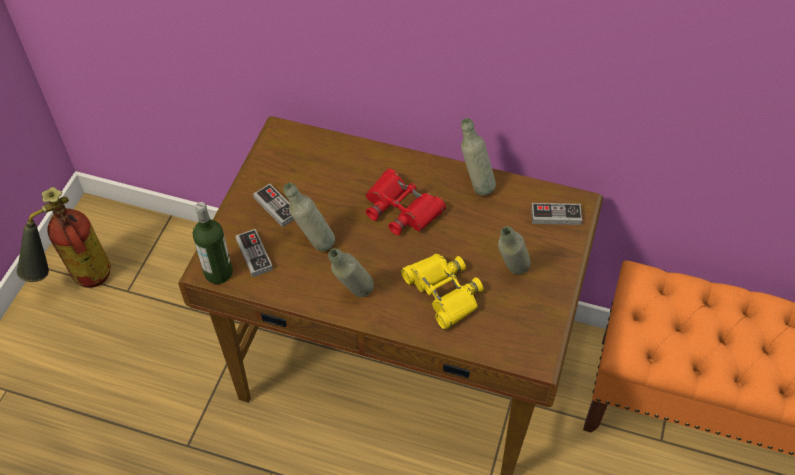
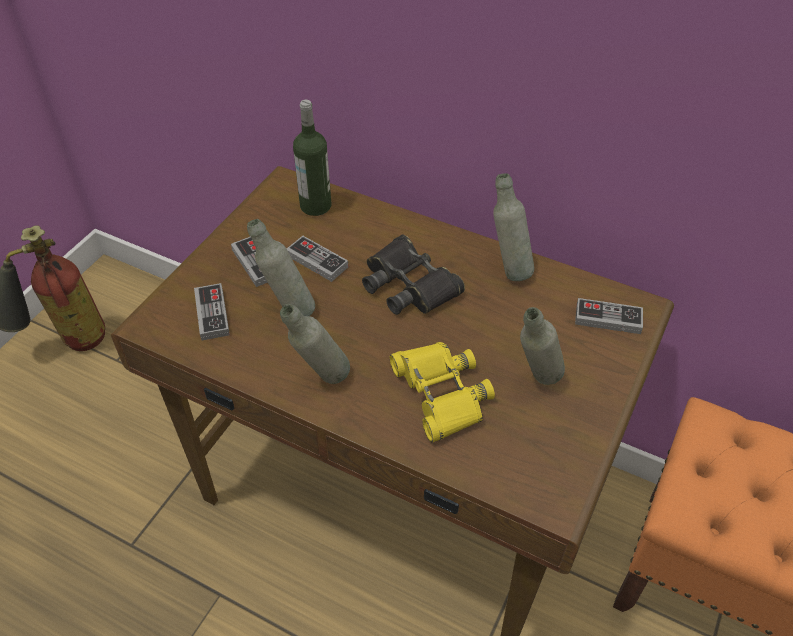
camera: 10 degrees right, 5 degrees down
bottle [193,202,233,284] -> bottle moved to [293,100,331,216]
red binoculars [365,169,446,235] -> black binoculars [362,235,465,315]
none -> game controller [287,236,349,282]

